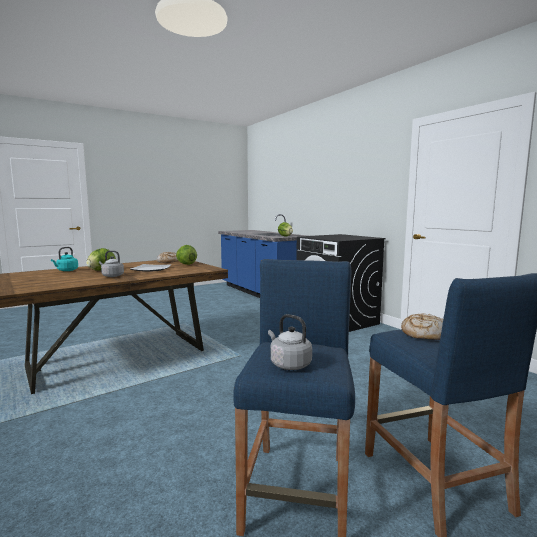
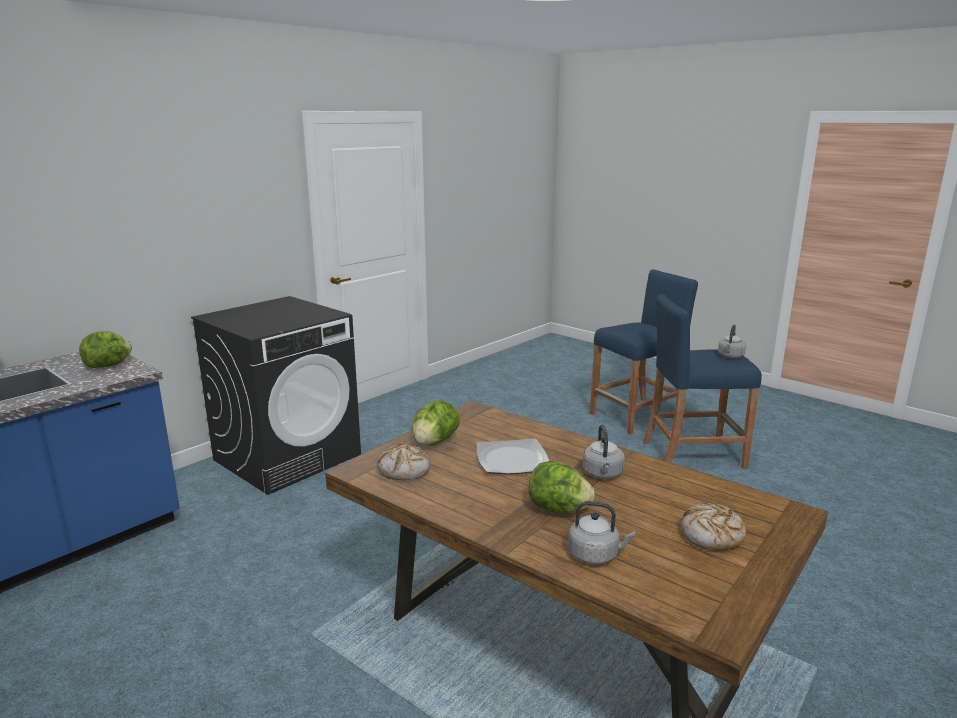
camera: 105 degrees left, 10 degrees up
turquoise kettle [51,247,78,271] -> grey kettle [568,501,635,565]
bread [401,313,443,340] -> bread moved to [681,502,746,551]

